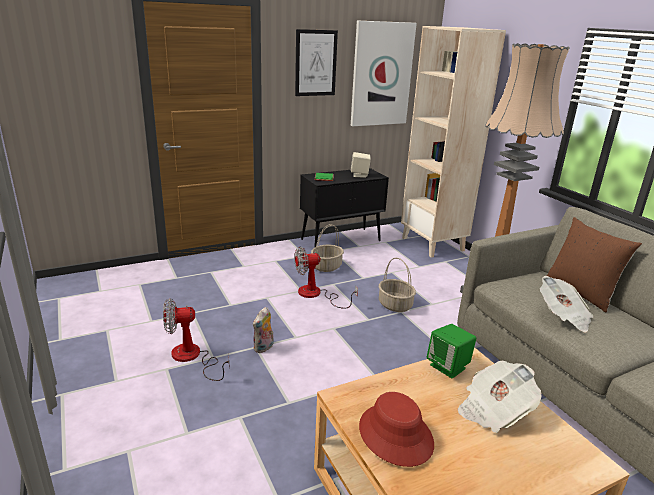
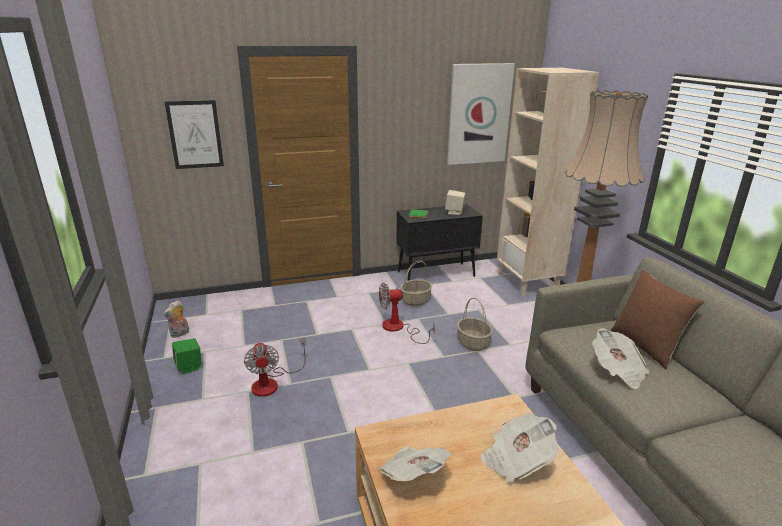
camera: 10 degrees right, 0 degrees up
fan [163,298,229,381] -> fan turned 105 degrees counterclockwise [244,338,307,397]
plush toy [253,307,274,353] -> plush toy moved to [163,300,189,338]
picture [295,29,338,96] -> picture moved to [165,100,224,169]
red hat [359,392,434,467] -> newspaper [379,446,452,481]
green speaker [427,324,476,379] -> green speaker moved to [172,338,201,374]

